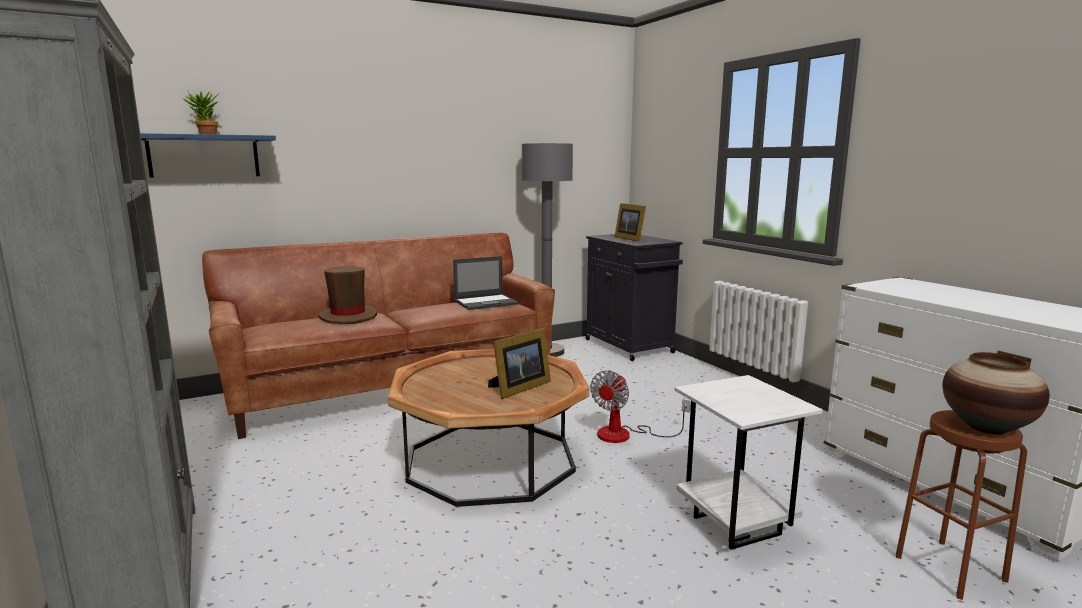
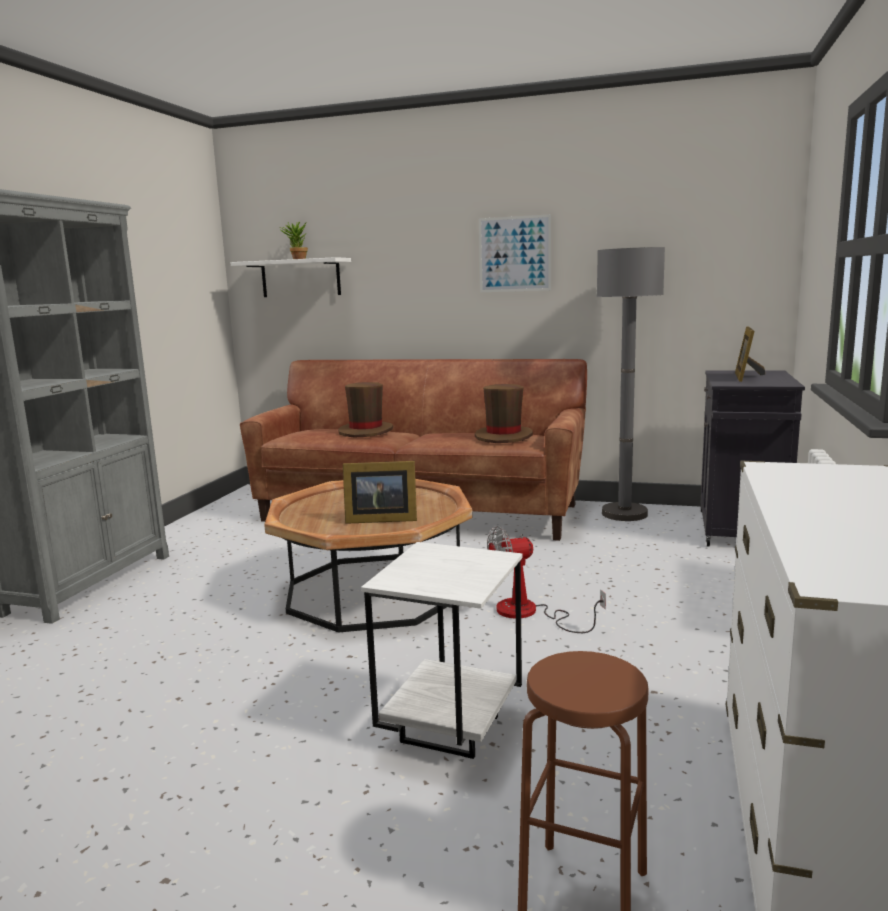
camera: 45 degrees right, 0 degrees up
blue shelf [140,133,276,178] -> white shelf [230,257,351,297]
laptop [453,256,519,310] -> brown hat [475,384,533,443]
vase [943,352,1050,435] -> none
none -> picture [479,214,551,292]

